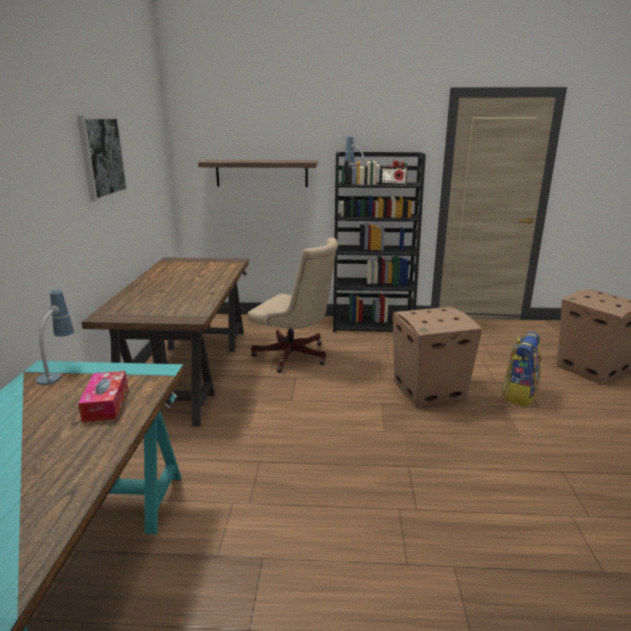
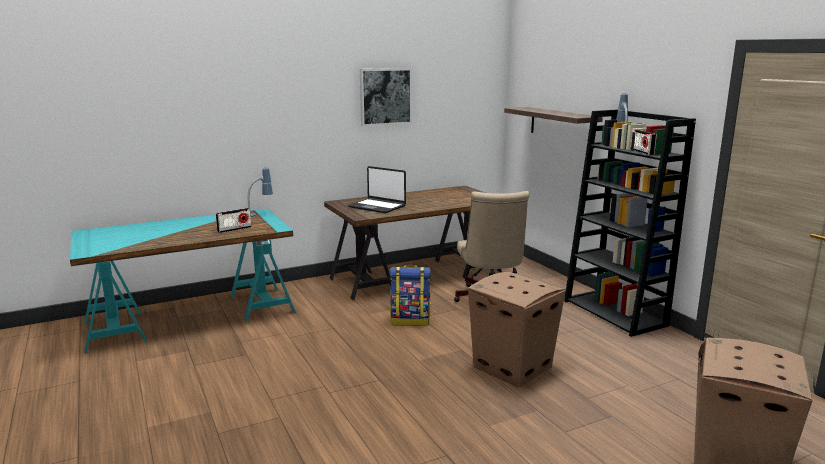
camera: 60 degrees right, 5 degrees down
tissue box [78,371,128,422] -> radio [216,208,252,233]
backpack [501,332,541,407] -> backpack moved to [390,265,431,326]
none -> laptop [348,166,406,213]

